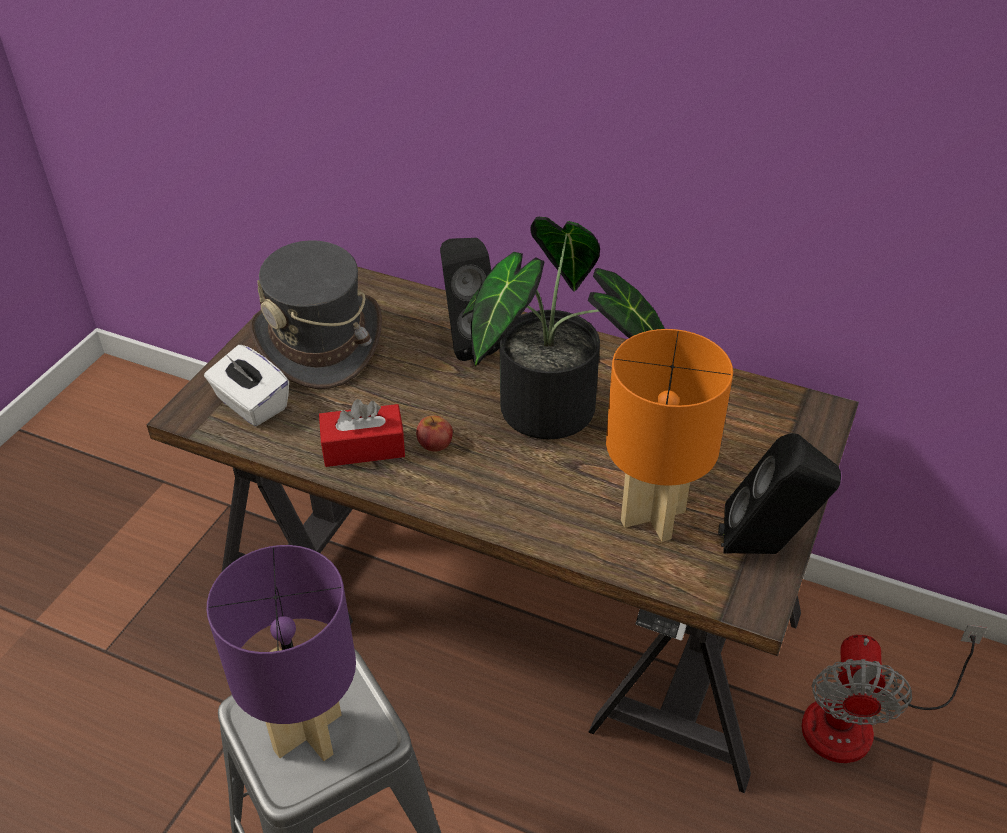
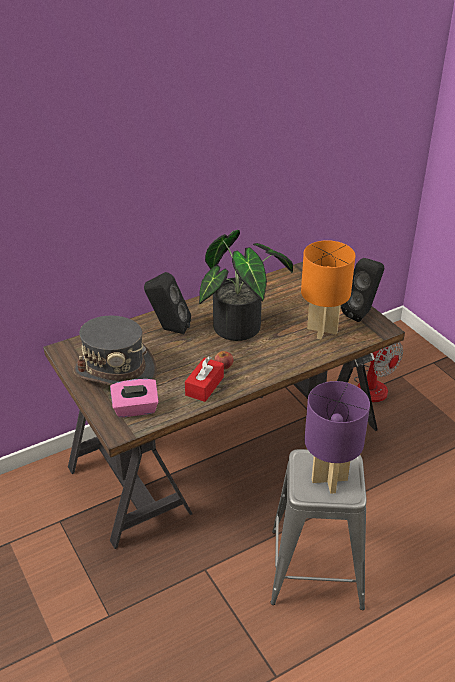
camera: 55 degrees left, 5 degrees down
white tissue box [204,345,289,426] -> pink tissue box [110,379,159,417]

